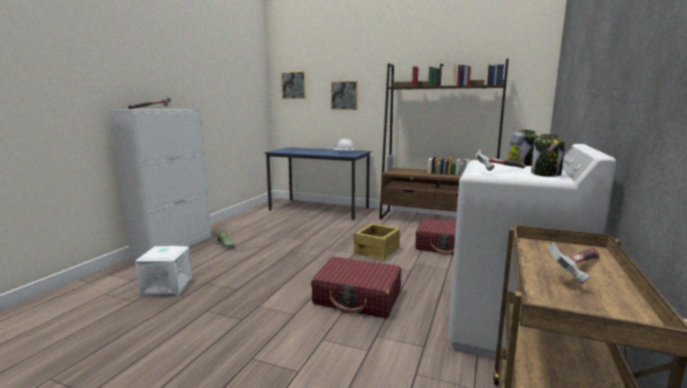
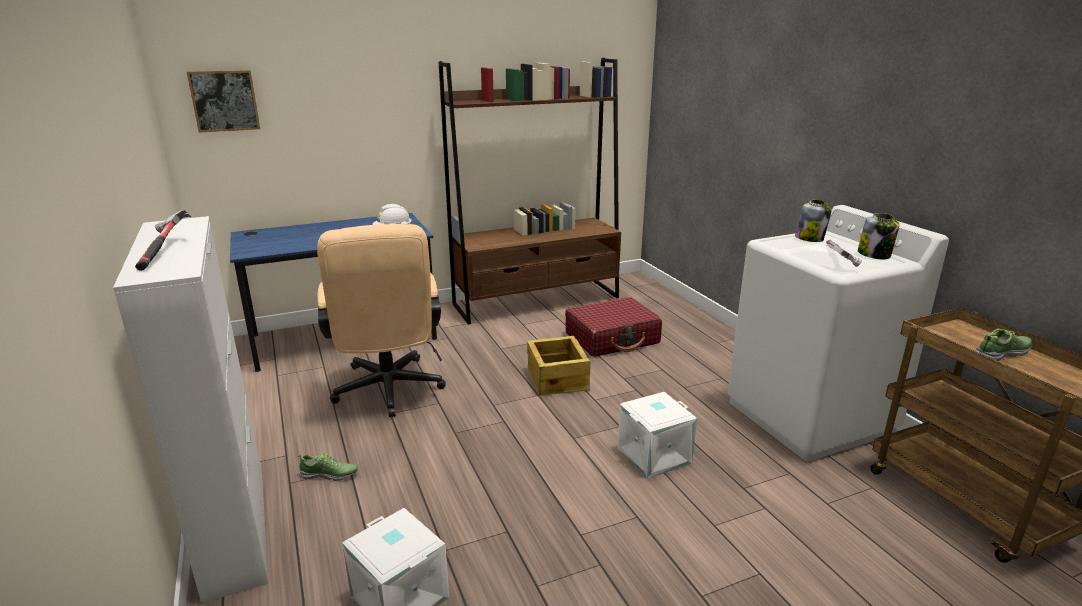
camera: 45 degrees left, 10 degrees up
red suitcase [311,257,401,318] -> white storage box [618,392,697,479]
picture [331,81,358,110] -> none
hammer [548,242,599,284] -> shoe [975,328,1032,361]
none -> beige office chair [317,224,446,417]

